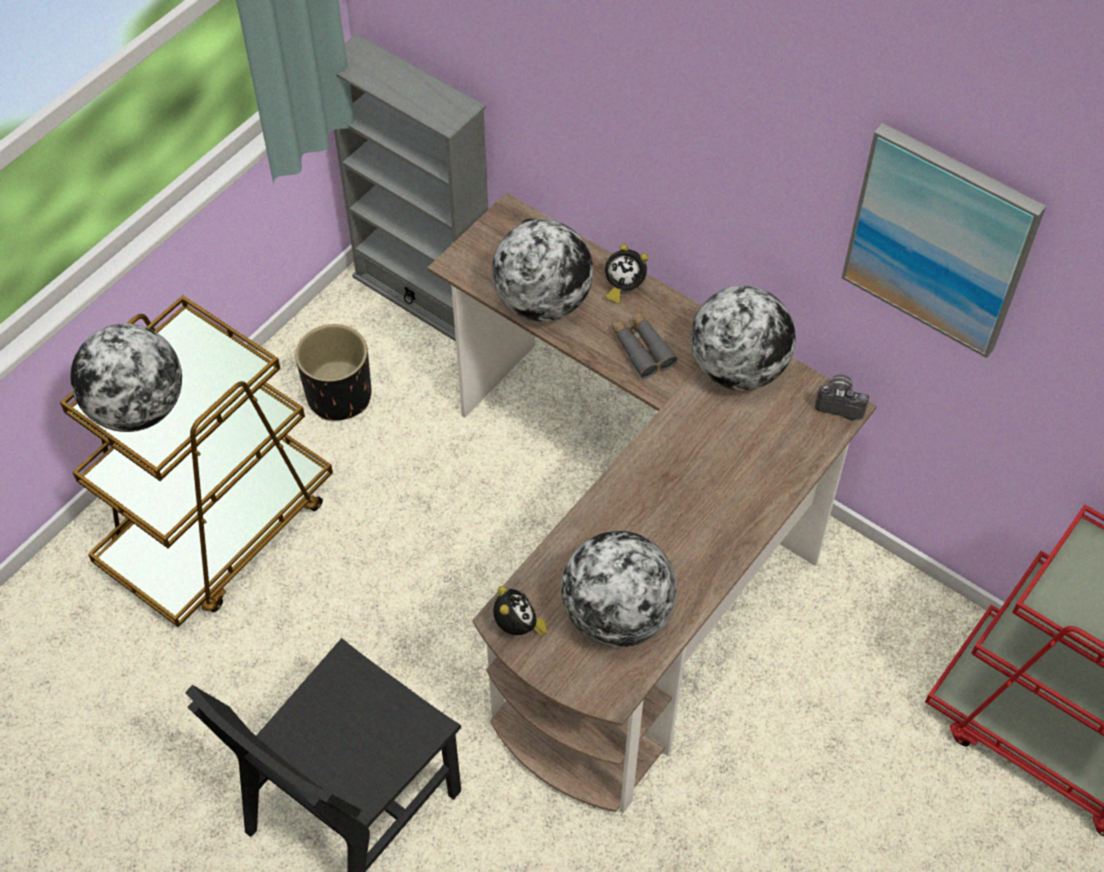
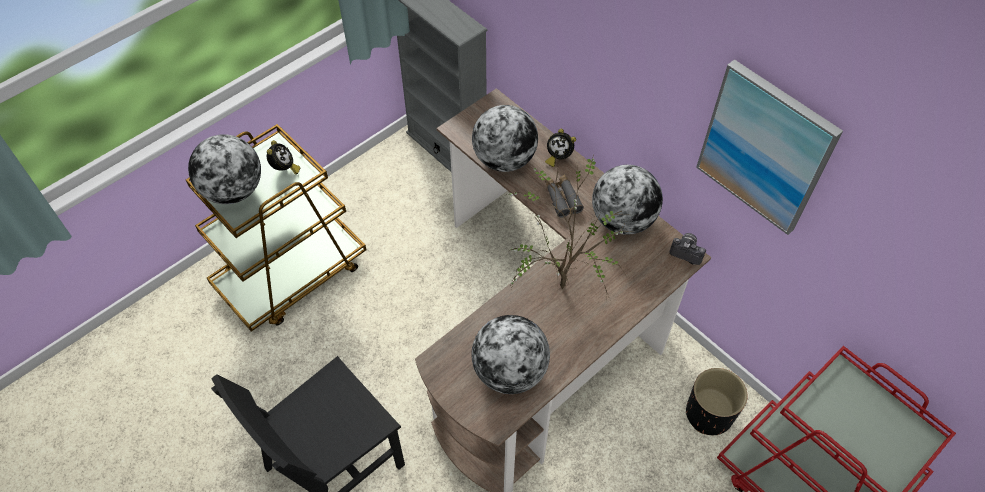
camera: 10 degrees right, 0 degrees up
black planter [295,324,371,421] -> black planter moved to [686,368,747,435]
alarm clock [493,586,547,636] -> alarm clock moved to [267,140,300,175]
none -> potted plant [506,155,631,297]

